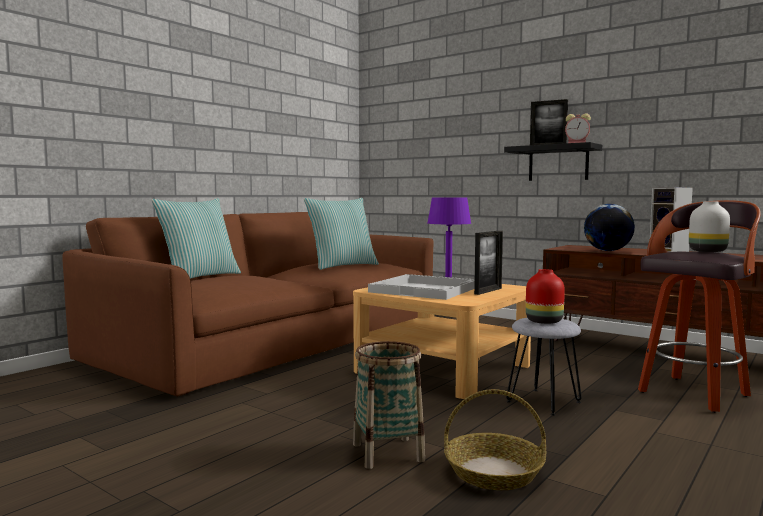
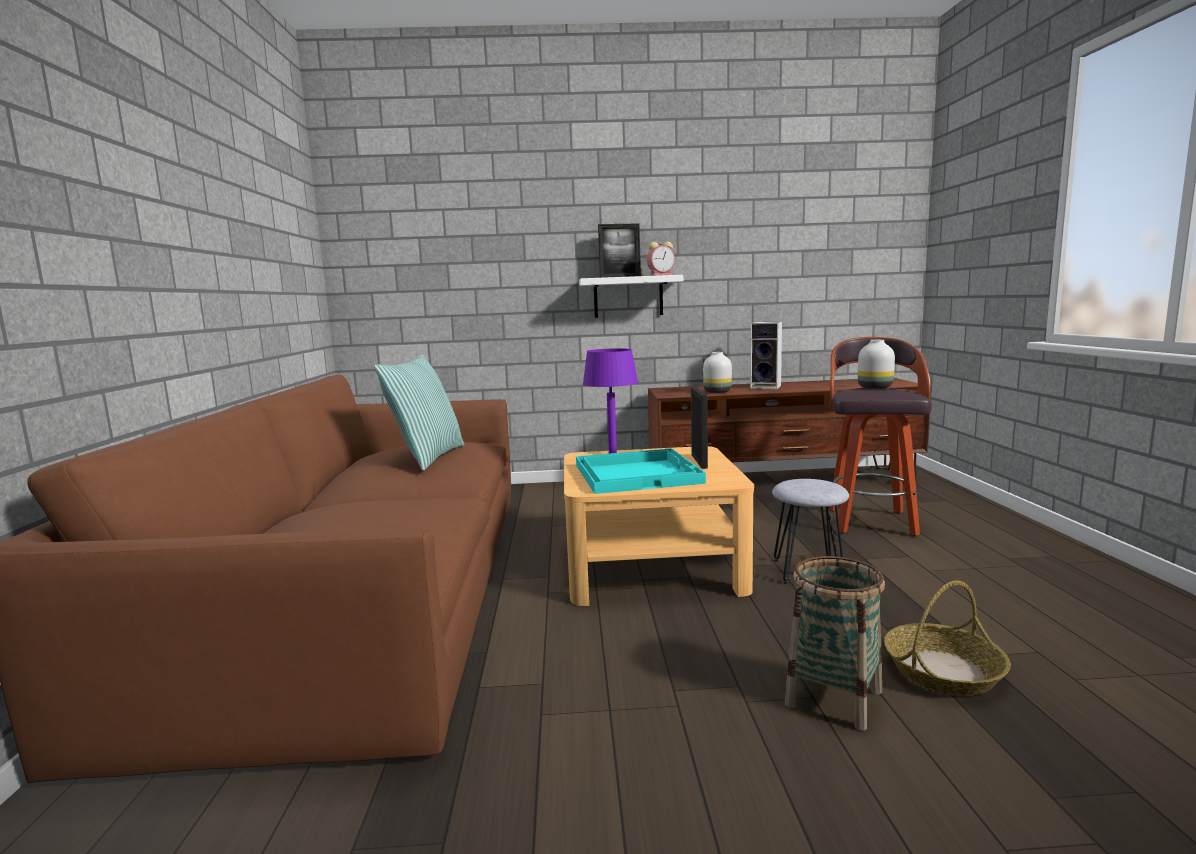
camera: 40 degrees left, 5 degrees up
pillow [152,198,241,279] -> none
white tray [368,274,475,300] -> turquoise tray [576,448,706,494]
black shelf [504,142,602,181] -> white shelf [579,275,683,318]
red vase [526,269,565,324] -> none
globe [584,204,635,251] -> white vase [703,352,732,393]

